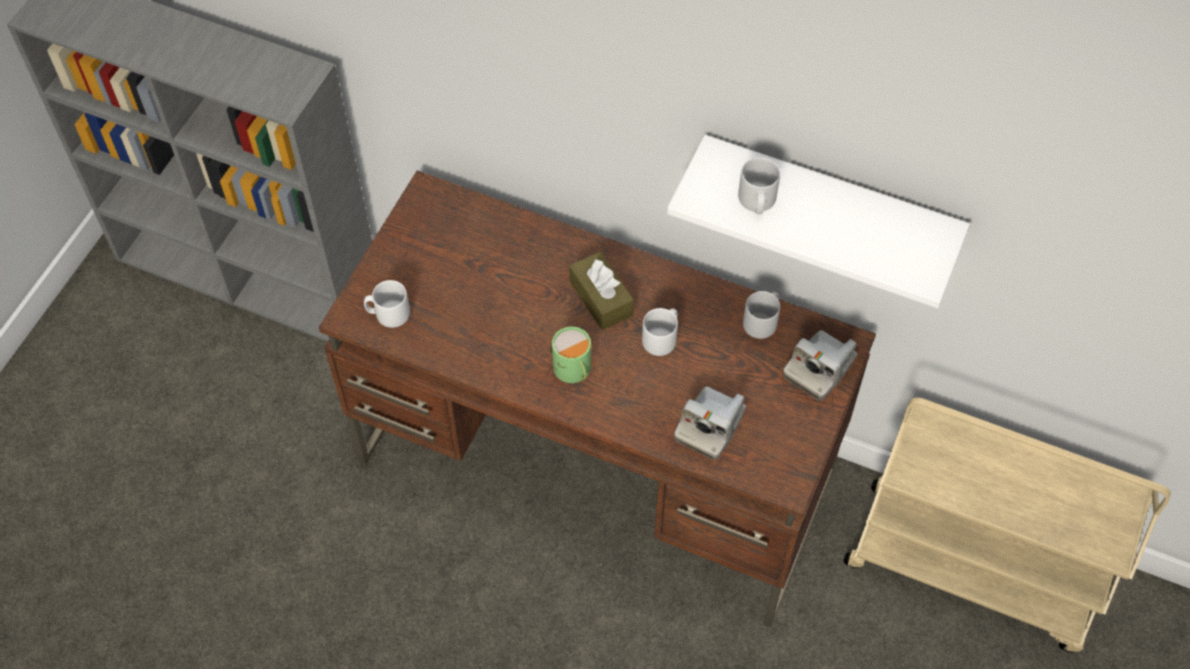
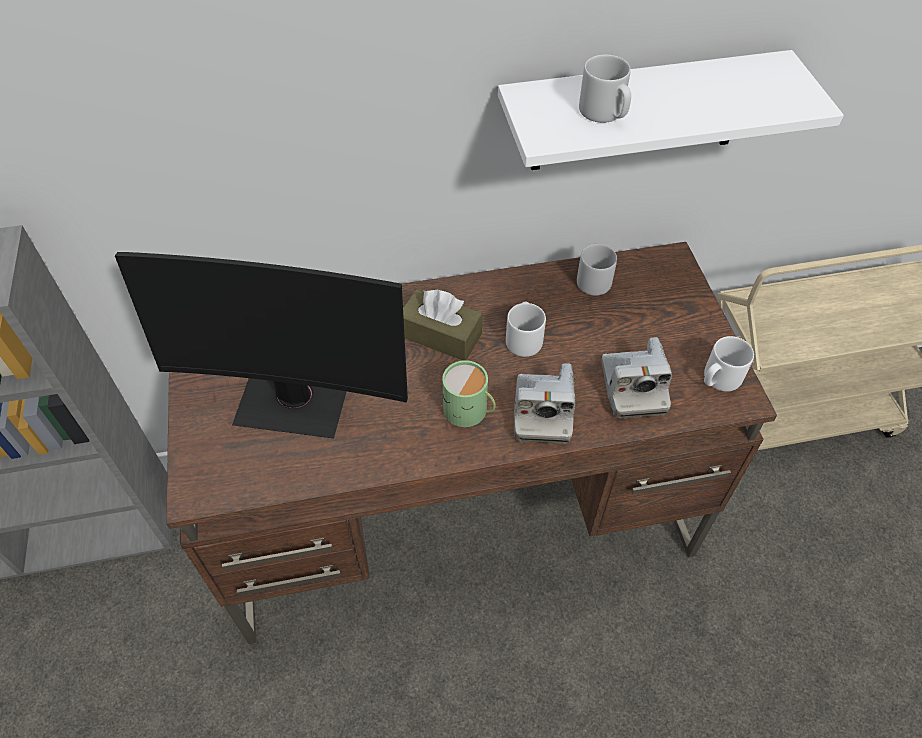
camera: 35 degrees left, 5 degrees down
white mug [364,280,410,328] -> white mug moved to [704,336,754,391]
camera [783,330,857,401] -> camera moved to [514,363,575,444]
none -> monitor [115,252,408,439]

